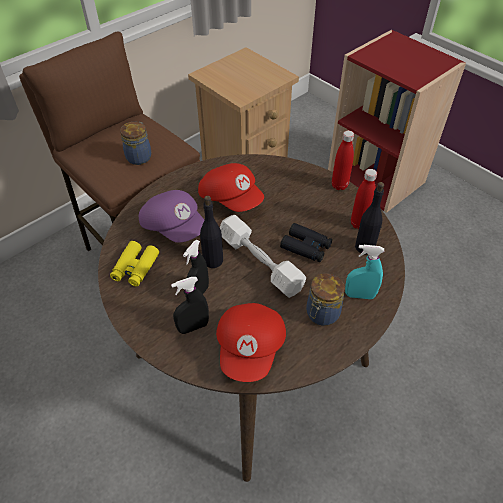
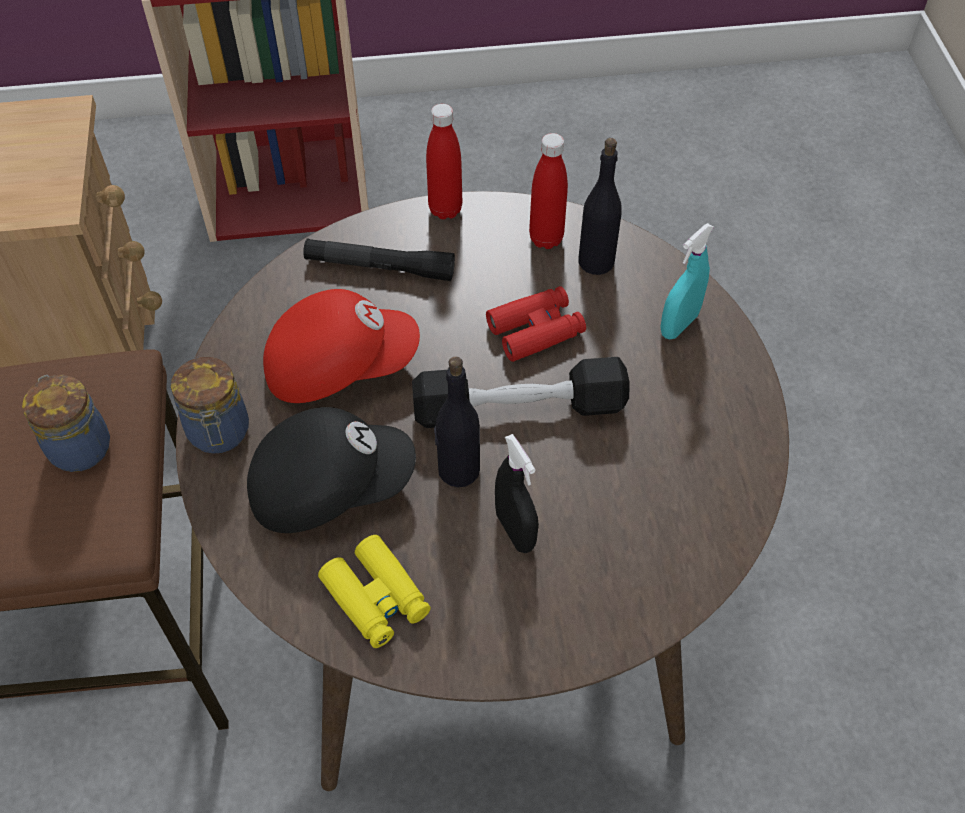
camera: 55 degrees left, 5 degrees up
purple cap [139,190,204,243] -> black cap [247,407,416,533]
black spray bottle [171,277,209,334] -> none
red cap [216,303,286,382] -> none
white dumbbell [220,215,306,298] -> black dumbbell [412,357,630,428]
black binoculars [280,223,332,262] -> red binoculars [486,286,586,362]
jar [306,273,345,326] -> jar moved to [171,357,249,454]
none -> black flashlight [303,239,455,281]

